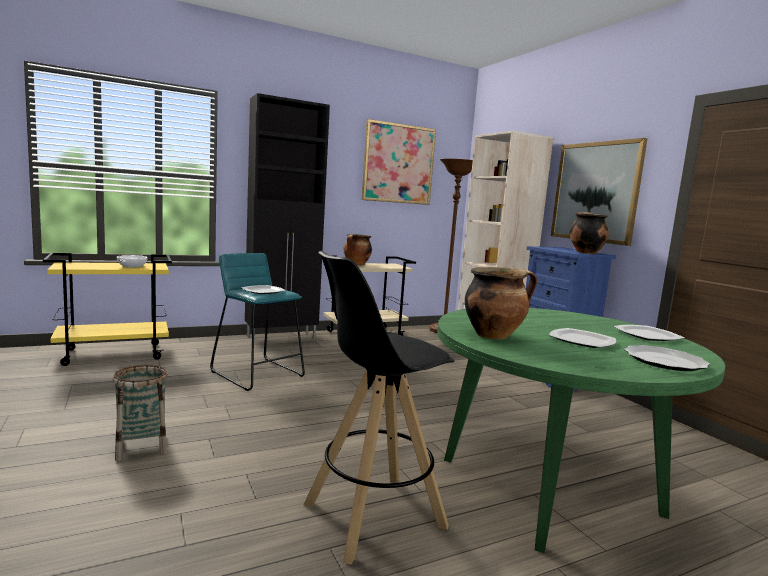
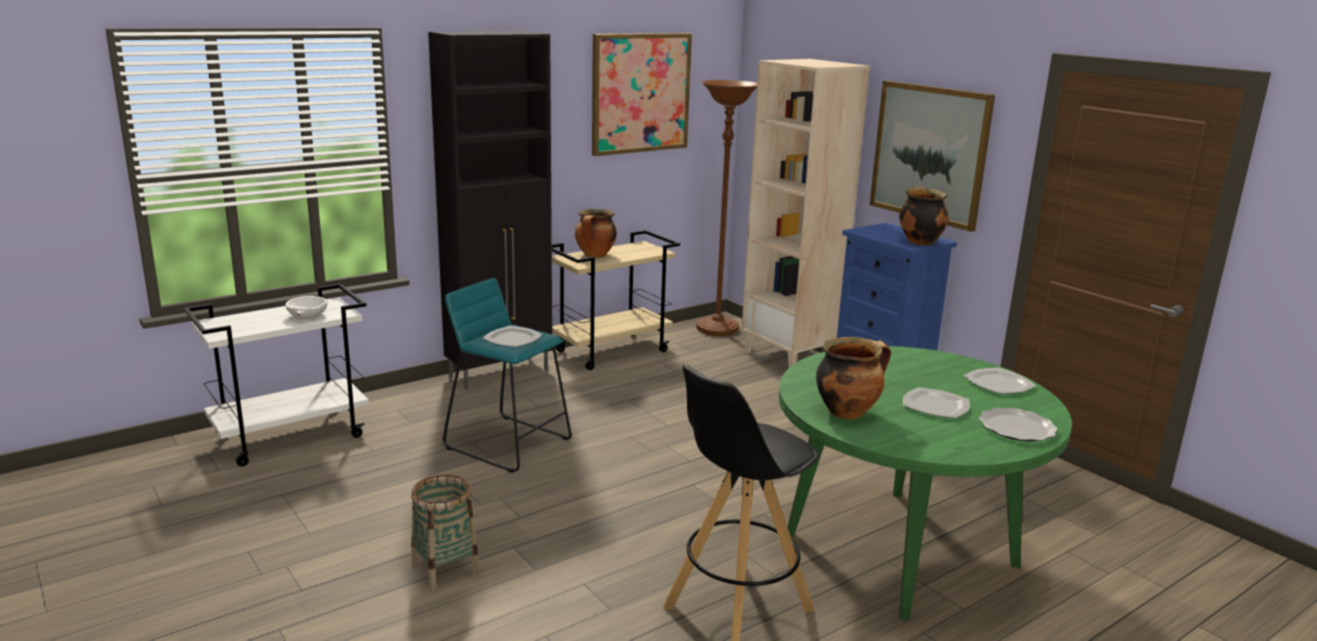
camera: 10 degrees left, 10 degrees up
yellow cart [43,253,172,366] -> white cart [184,284,369,466]

